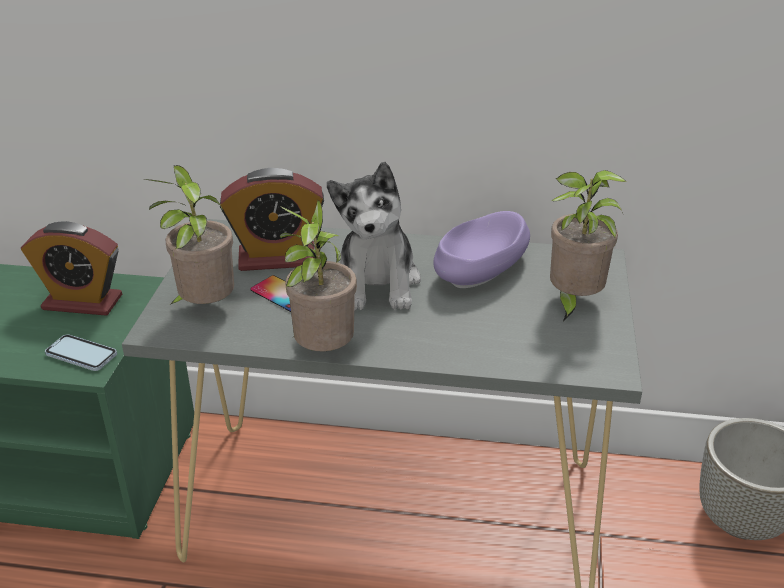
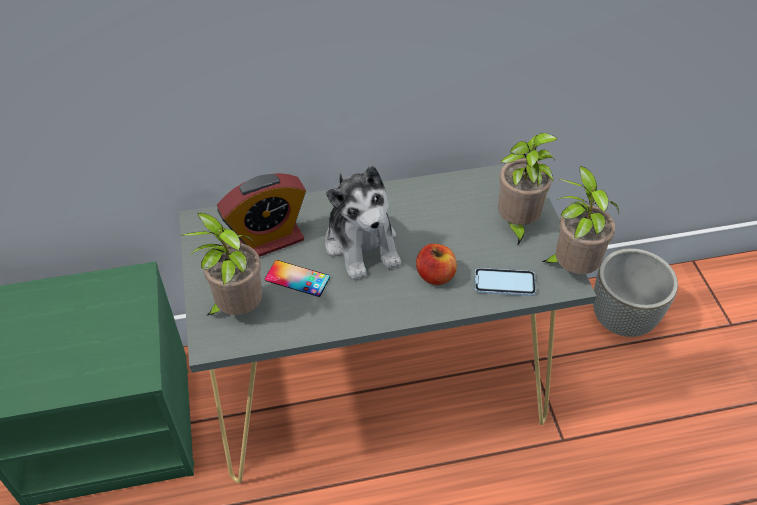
camera: 20 degrees left, 15 degrees up
alarm clock [21,221,122,316] -> none
phone [45,334,117,371] -> phone moved to [475,268,536,296]
potted plant [279,200,357,351] -> potted plant moved to [542,166,619,274]
purple bowl [433,211,530,288] -> none
none -> apple [416,244,457,285]

